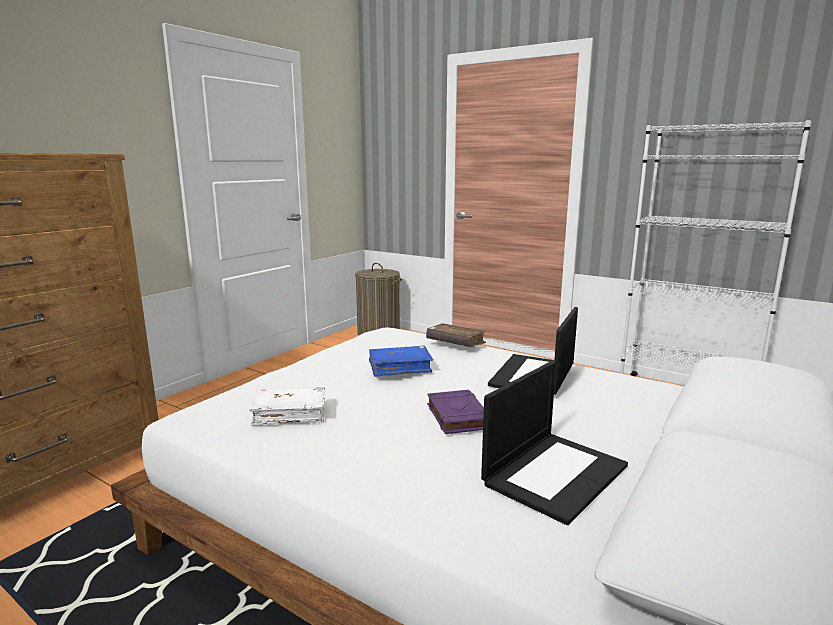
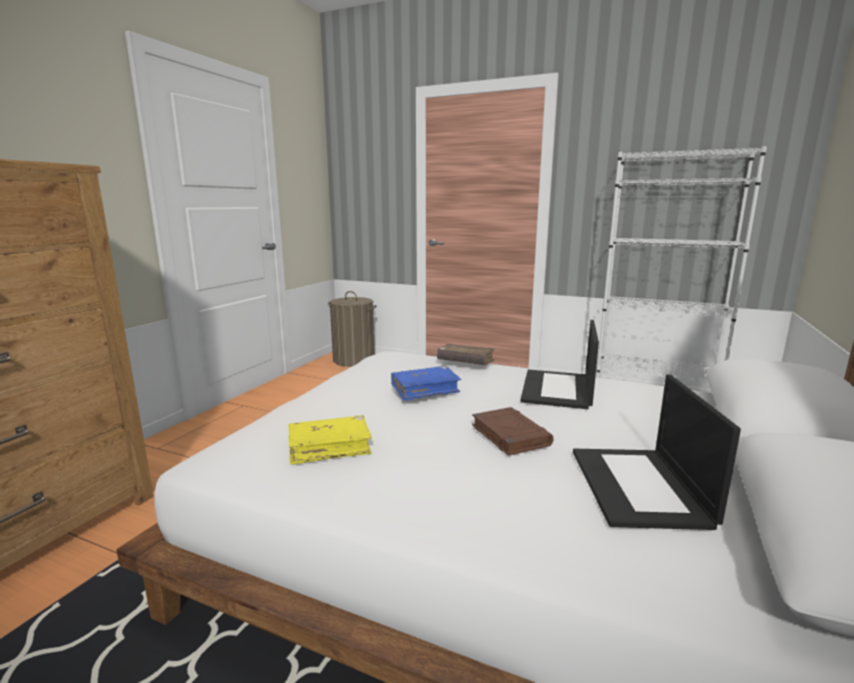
camera: 10 degrees left, 0 degrees up
white book [249,387,325,426] -> yellow book [288,415,372,465]
purple book [427,390,484,434] -> brown book [472,407,554,456]
laptop [481,361,628,525] -> laptop turned 150 degrees clockwise [573,375,741,530]

